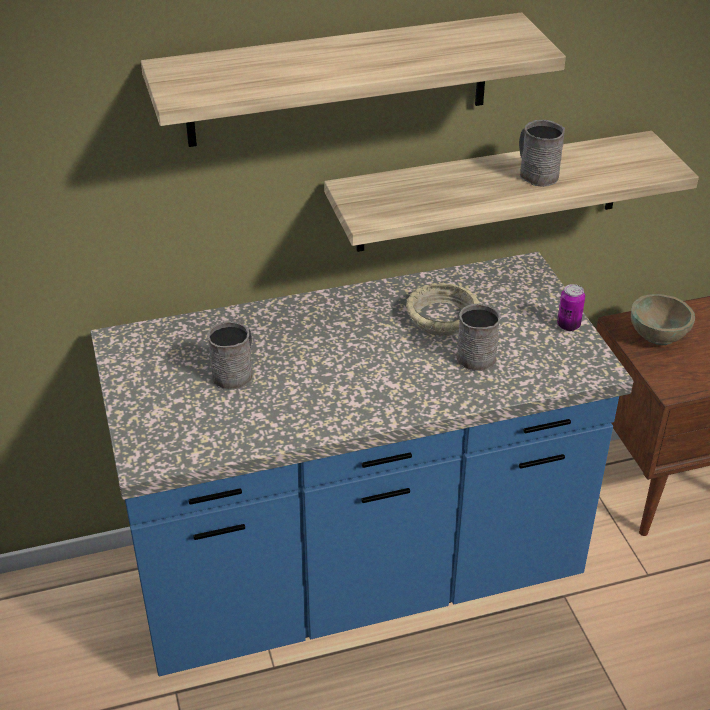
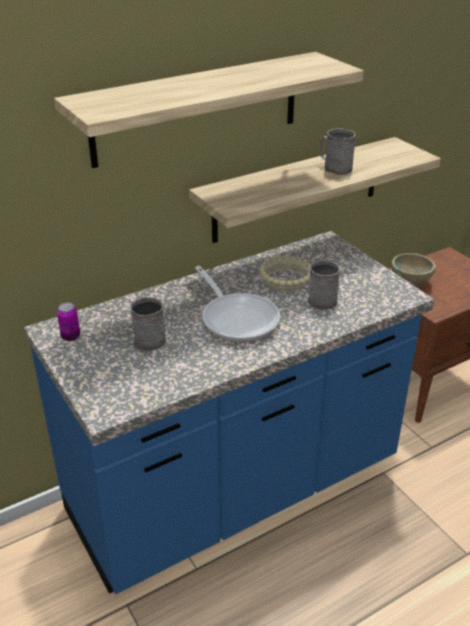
camera: 15 degrees left, 5 degrees down
can [557,284,585,331] -> can moved to [57,302,80,341]
none -> frying pan [195,266,280,342]

